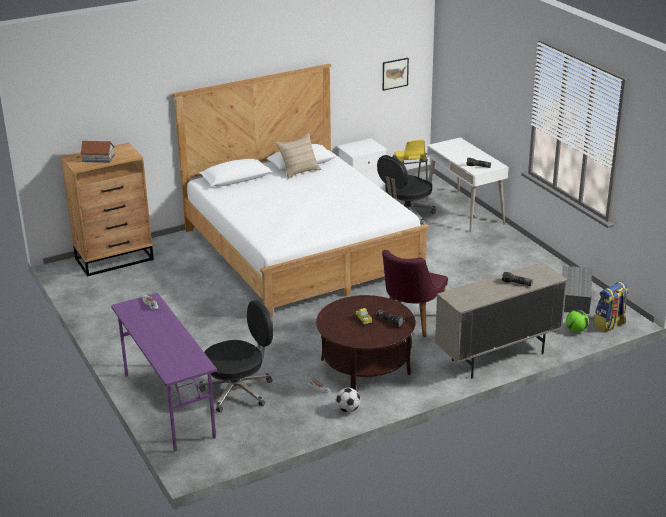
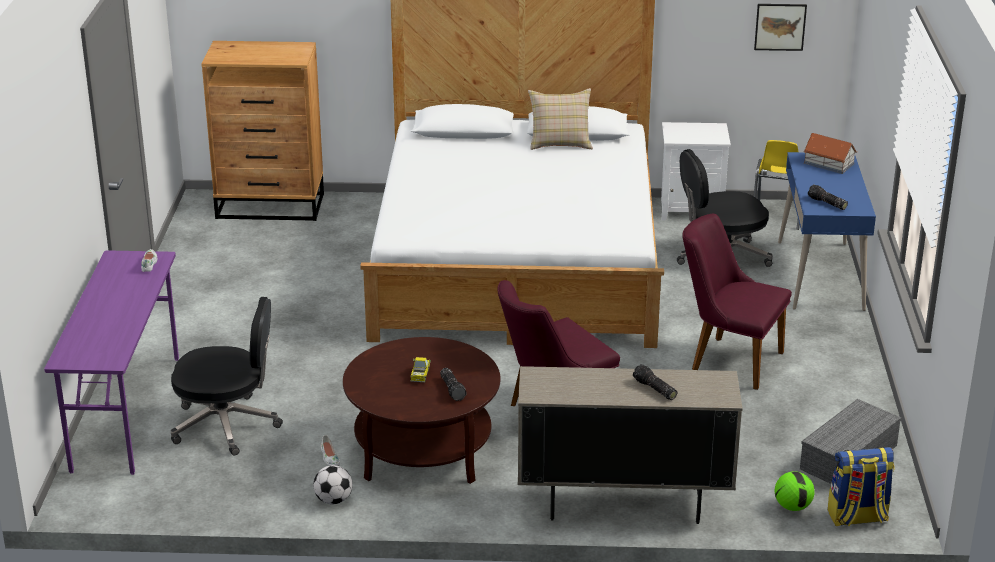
camera: 30 degrees right, 0 degrees up
toy house [80,141,115,163] -> toy house moved to [804,133,857,174]
white desk [425,137,509,232] -> blue desk [778,152,876,311]
none -> purple chair [682,214,792,390]

